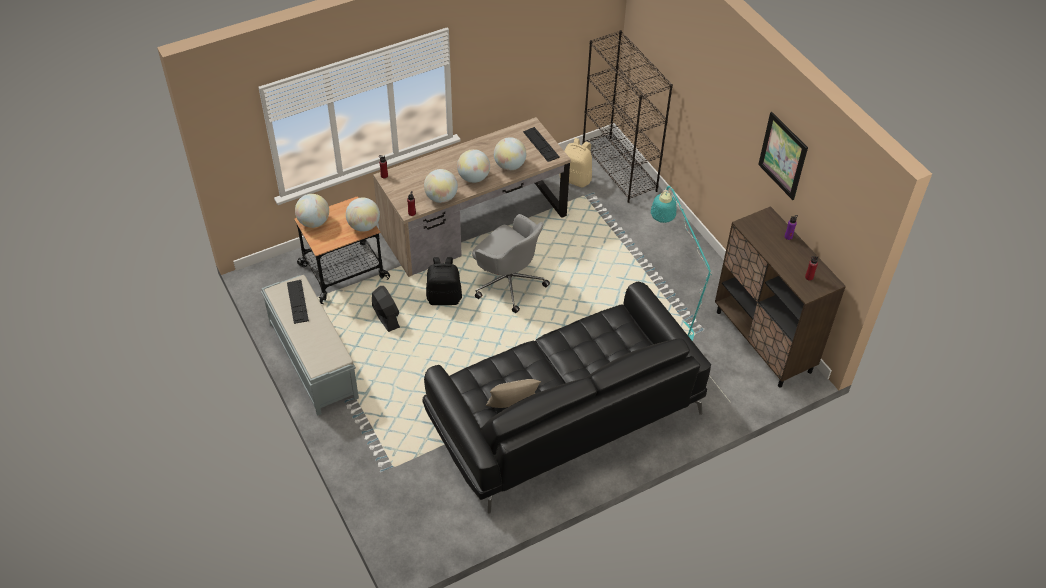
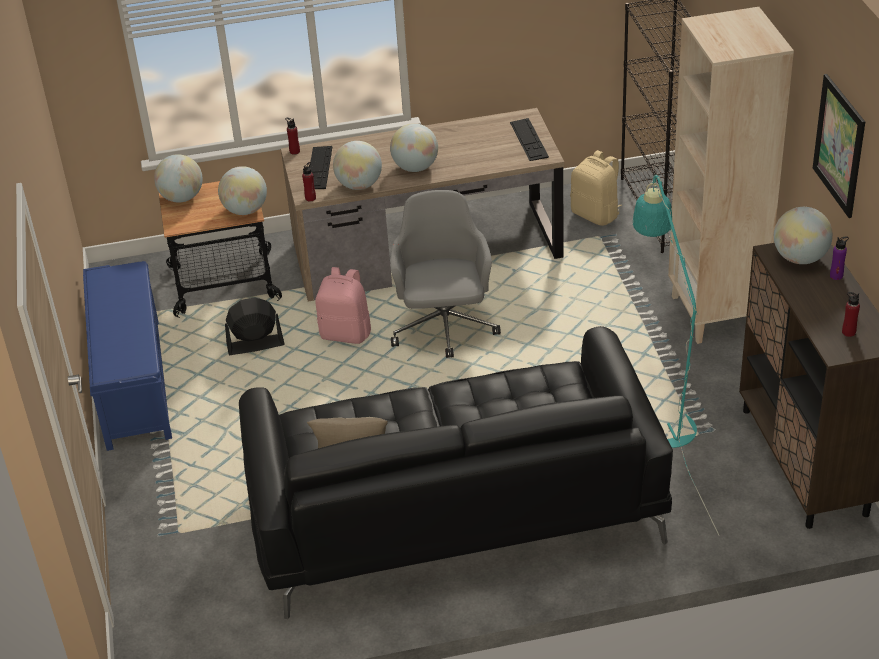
camera: 20 degrees right, 10 degrees down
grey bench [261,275,359,416] -> blue bench [83,261,172,451]
keyboard [287,280,309,324] -> keyboard moved to [310,146,332,189]
black fan [372,286,400,332] -> black fan turned 90 degrees counterclockwise [225,297,285,355]
black backpack [426,257,462,305] -> pink backpack [315,267,371,344]
grey office chair [472,214,550,313] -> grey office chair turned 150 degrees counterclockwise [390,190,501,358]
globe [494,137,526,170] -> globe moved to [774,207,833,264]
none -> beige bookcase [668,7,794,344]

